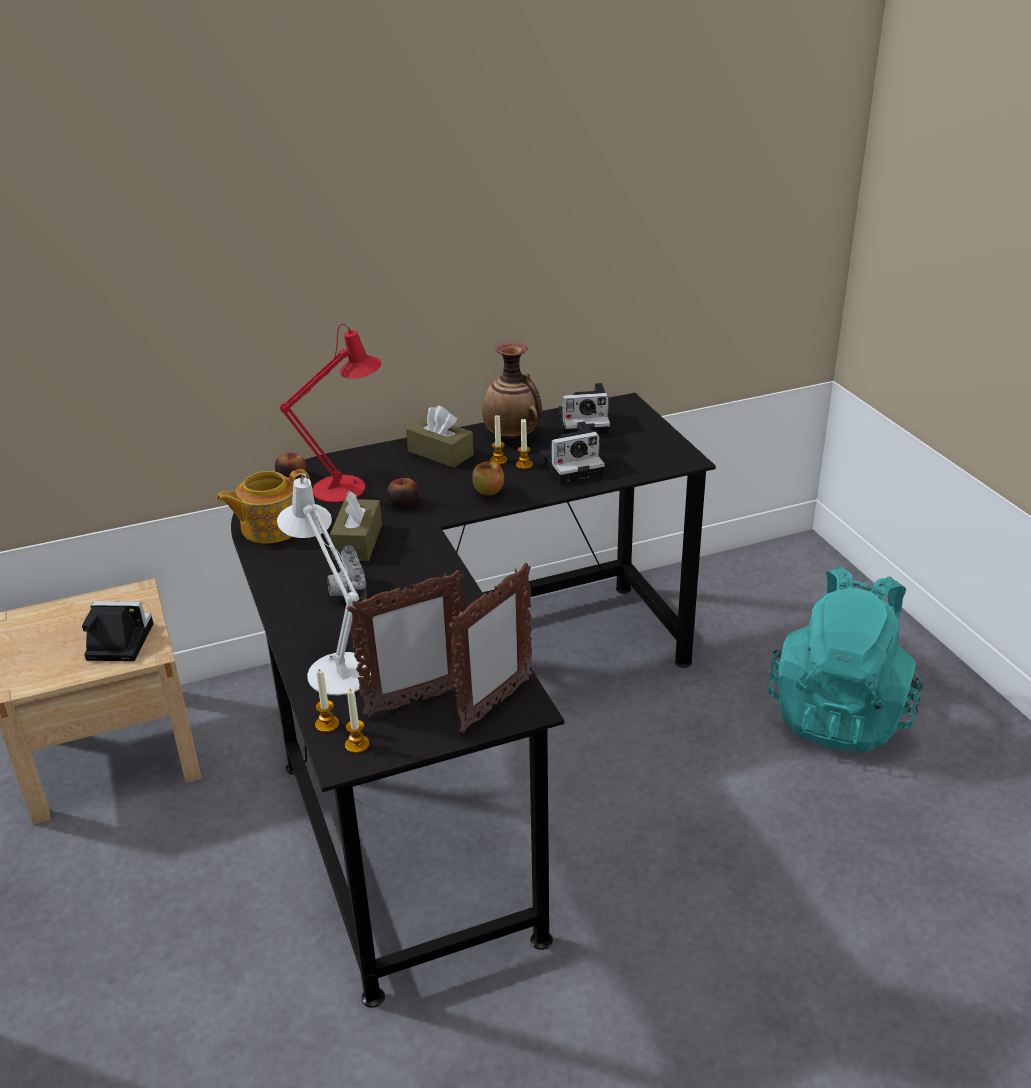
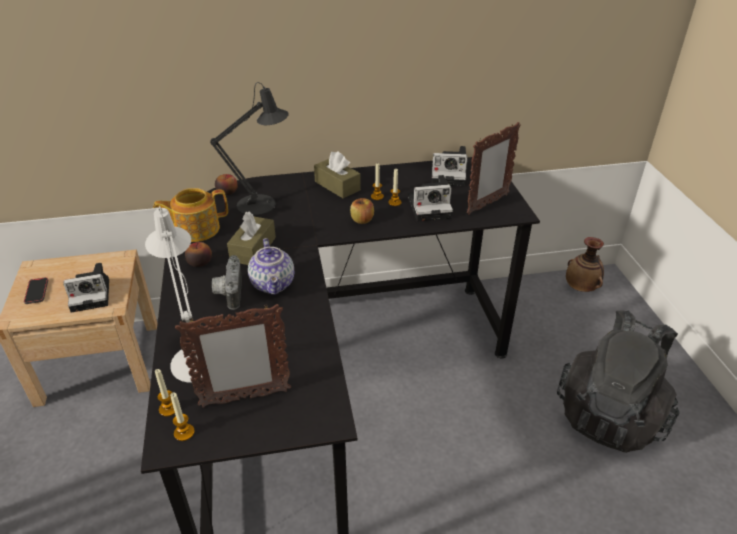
camera: 10 degrees right, 5 degrees up
camera [82,601,153,661] -> camera turned 150 degrees clockwise [63,263,109,313]
red table lamp [280,324,382,503] -> black table lamp [210,82,289,216]
apple [387,478,419,508] -> apple moved to [185,242,212,267]
picture frame [449,563,532,734] -> picture frame moved to [467,122,521,215]
vase [482,342,542,438] -> vase moved to [566,237,604,292]
turquoise backpack [769,567,923,753] -> black backpack [557,310,680,453]
none -> phone [24,277,48,304]
none -> teapot [248,238,294,295]

